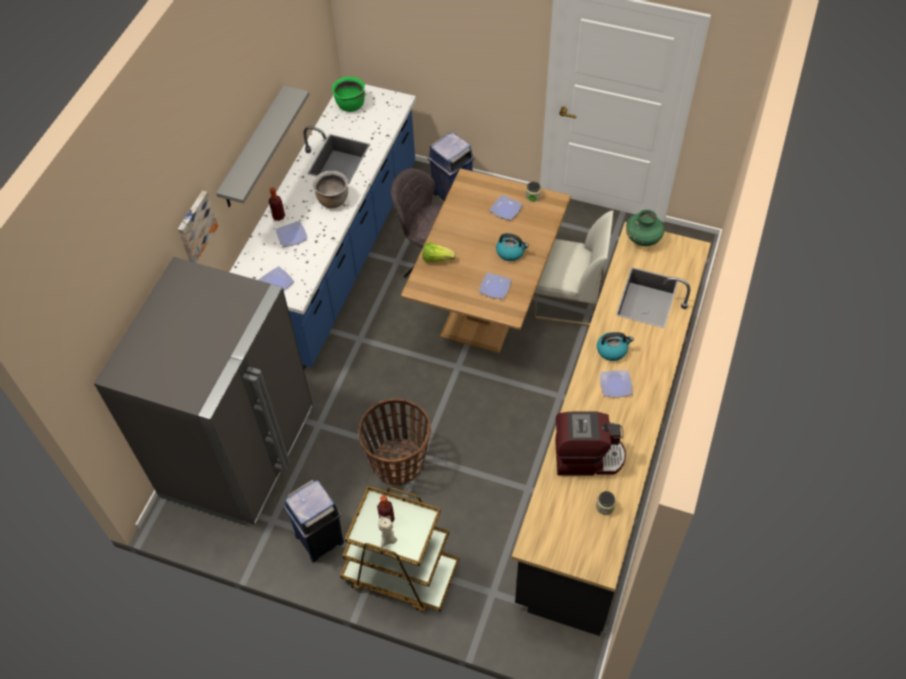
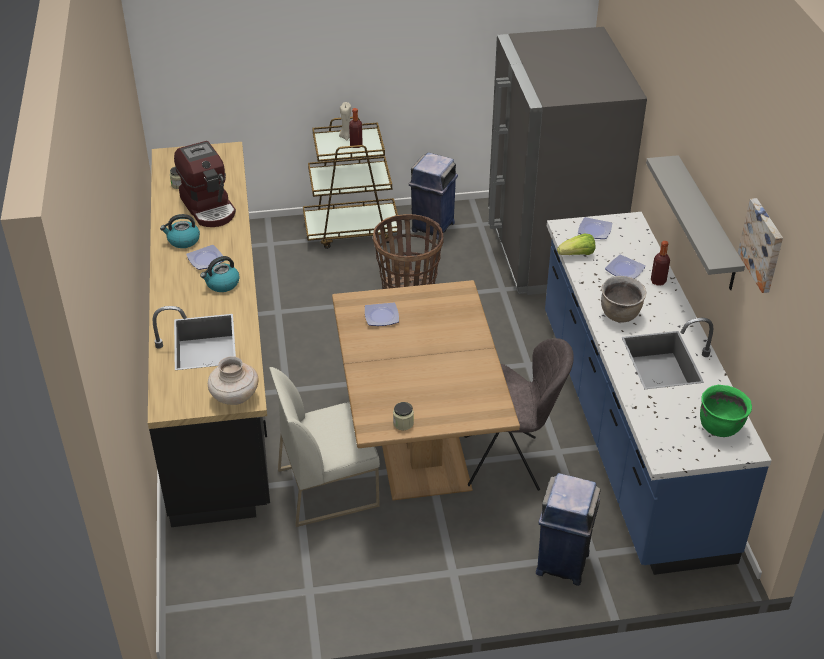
camera: 150 degrees right, 15 degrees down
picture [178,191,218,263] -> picture moved to [738,198,783,293]
lettuce [422,242,456,263] -> lettuce moved to [557,234,595,255]
plate [489,195,523,220] -> none
kettle [496,233,529,261] -> kettle moved to [160,214,200,248]
coffee machine [555,411,626,476] -> coffee machine turned 90 degrees counterclockwise [174,141,236,227]
green vase [626,210,664,246] -> beige vase [208,356,259,405]

